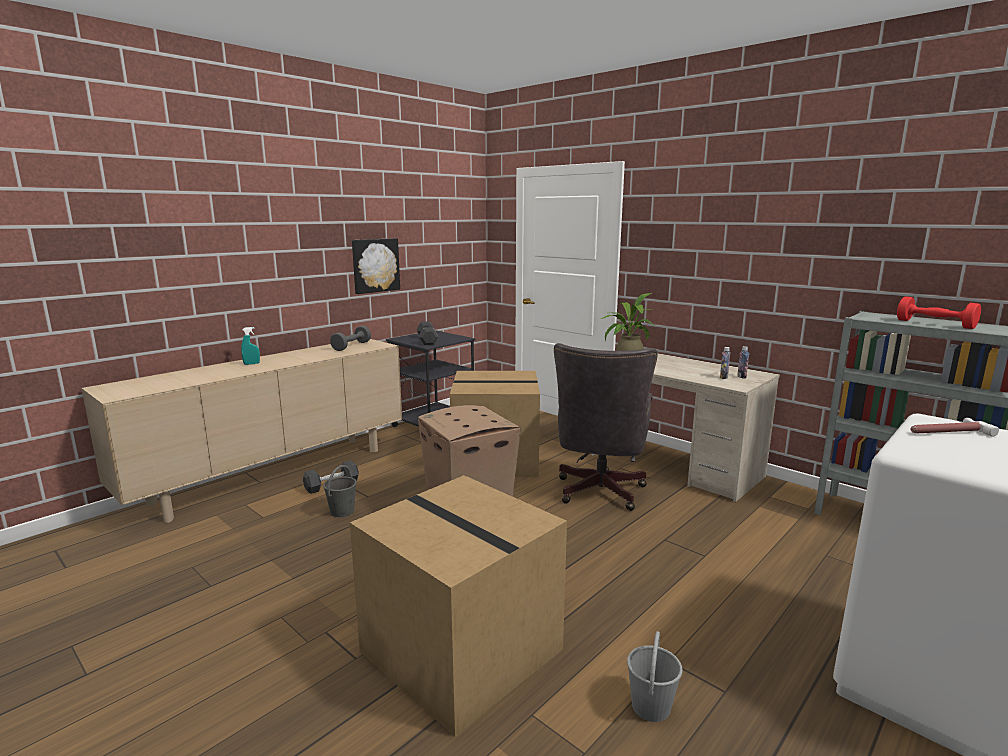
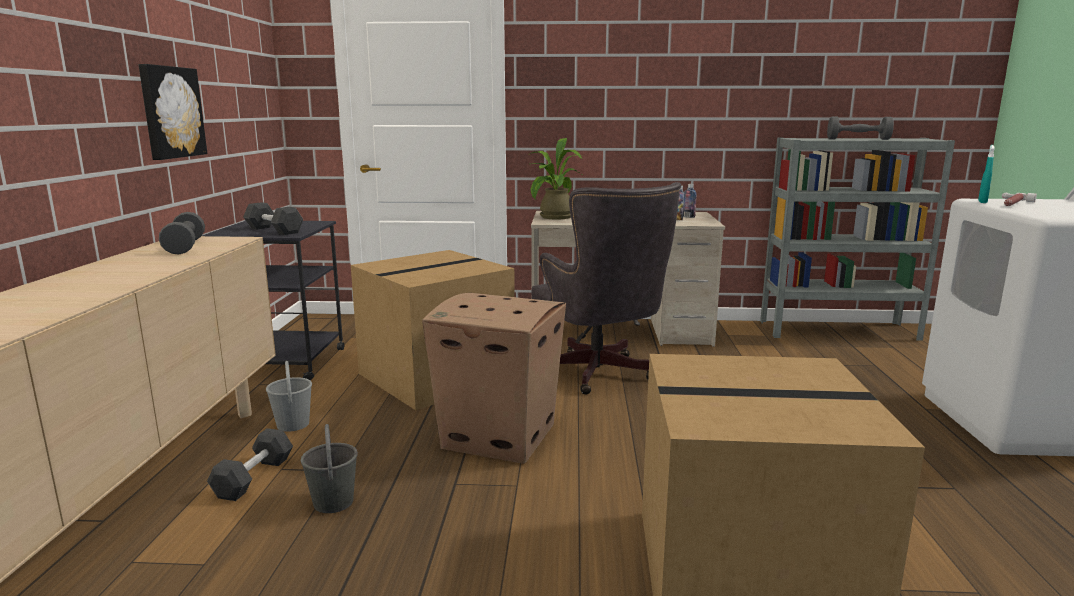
camera: 40 degrees left, 0 degrees up
turquoise spray bottle [241,327,260,365] -> turquoise spray bottle moved to [978,145,995,203]
grey bucket [627,631,683,722] -> grey bucket moved to [266,361,312,432]
red dumbbell [897,296,981,329] -> grey dumbbell [827,117,894,140]

